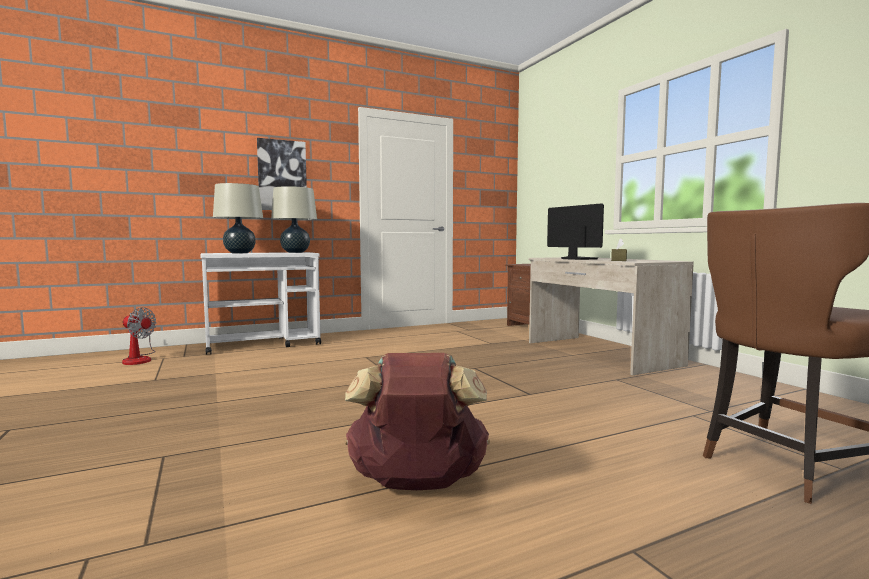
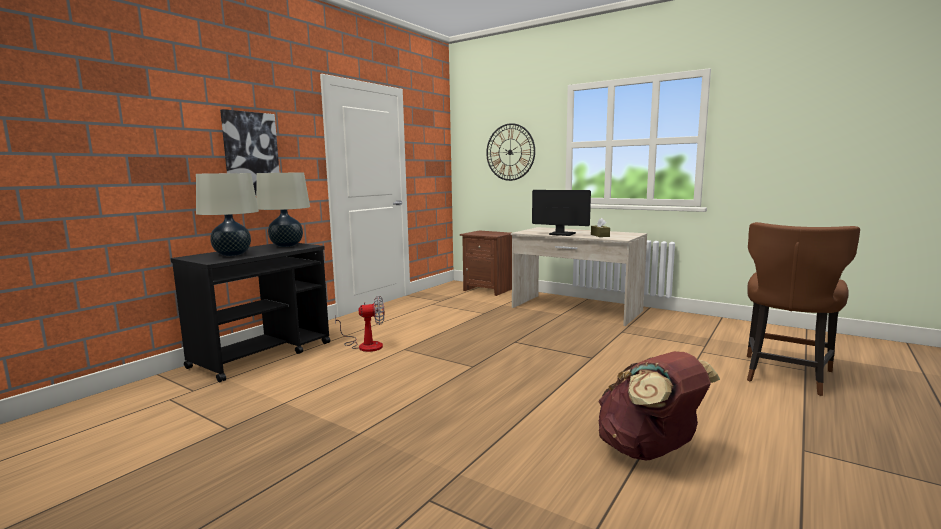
camera: 30 degrees left, 5 degrees up
fan [122,307,156,365] -> fan moved to [335,296,385,352]
white cart [200,252,321,355] -> black cart [170,243,330,383]
none -> wall clock [486,123,535,181]

